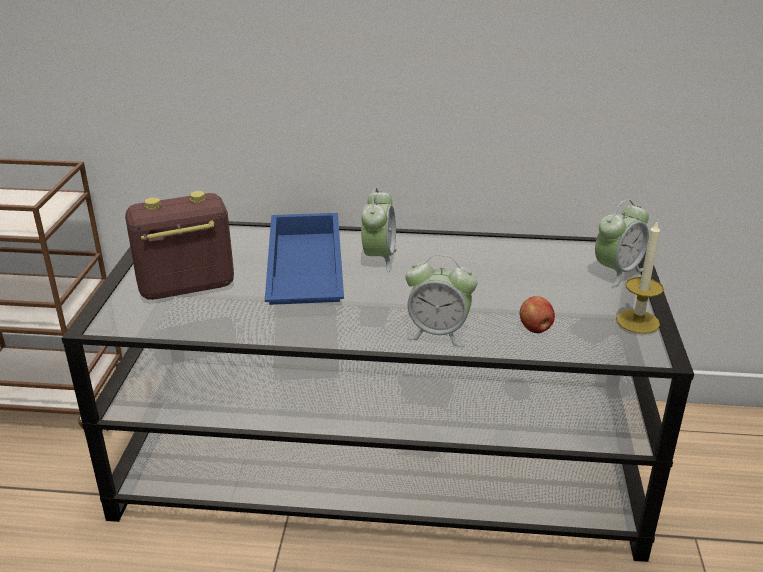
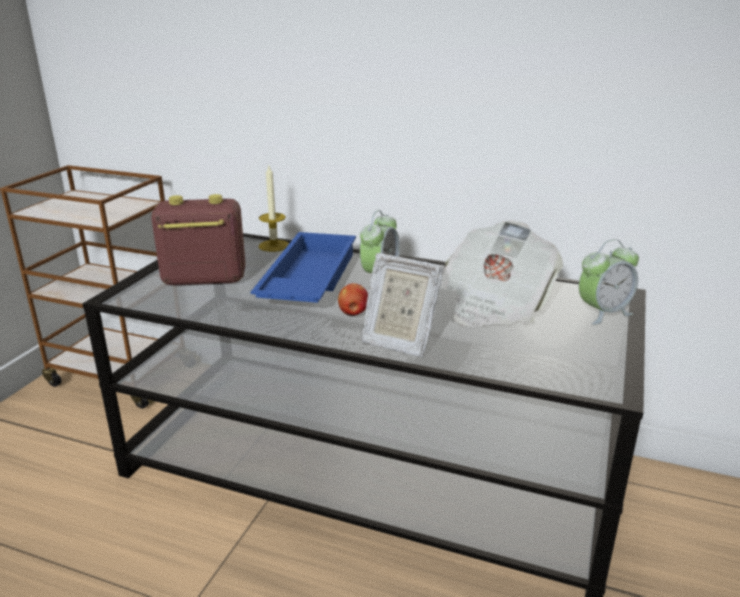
camera: 15 degrees right, 5 degrees down
alarm clock [405,255,477,347] -> picture frame [361,253,444,357]
apple [520,296,555,333] -> apple moved to [338,283,368,316]
candle [616,222,664,334] -> candle moved to [259,164,289,252]
none -> newspaper [445,221,563,327]

